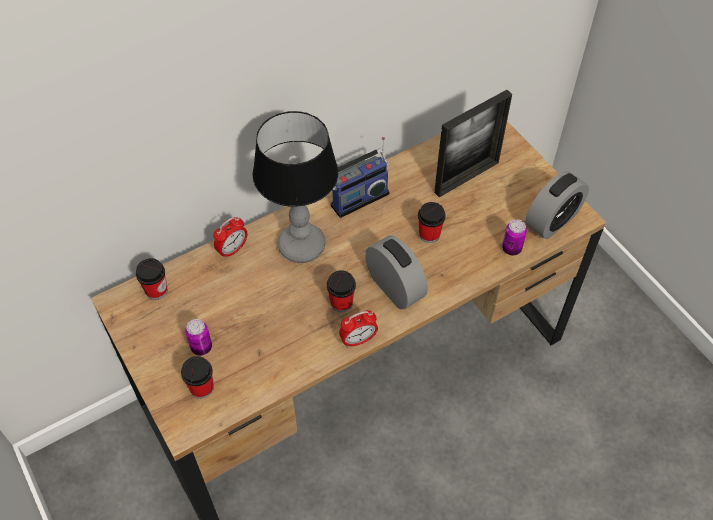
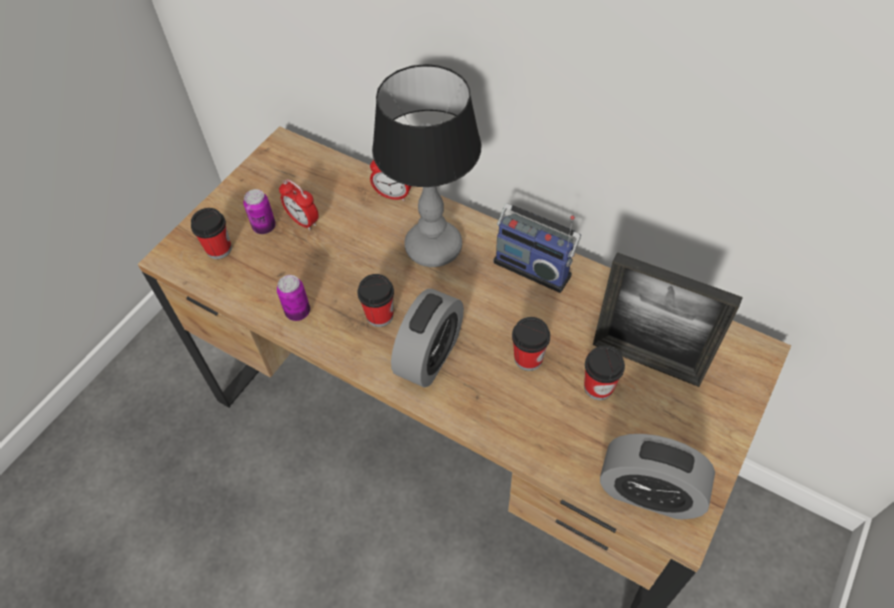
camera: 65 degrees right, 0 degrees up
cup [136,258,168,300] -> cup moved to [584,346,625,400]
alarm clock [339,310,378,348] -> alarm clock moved to [279,179,319,230]
can [502,219,527,255] -> can moved to [277,275,310,321]

